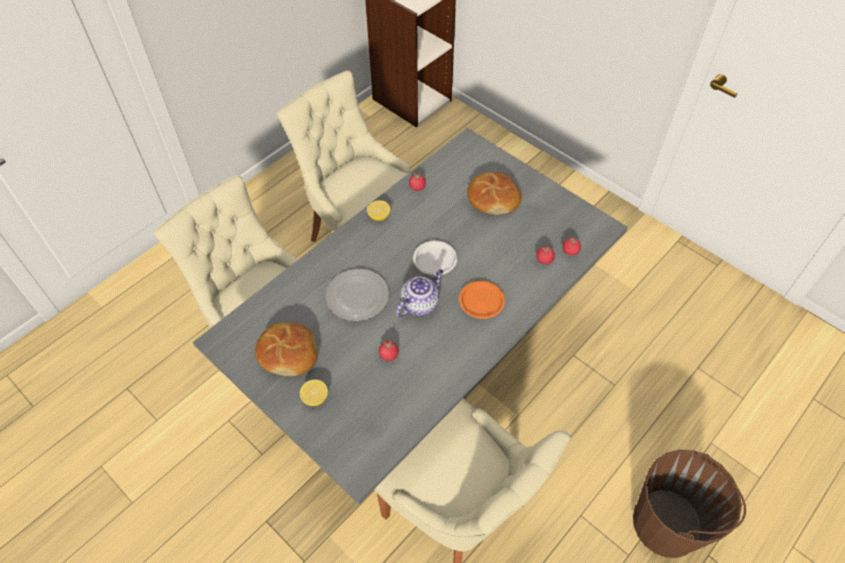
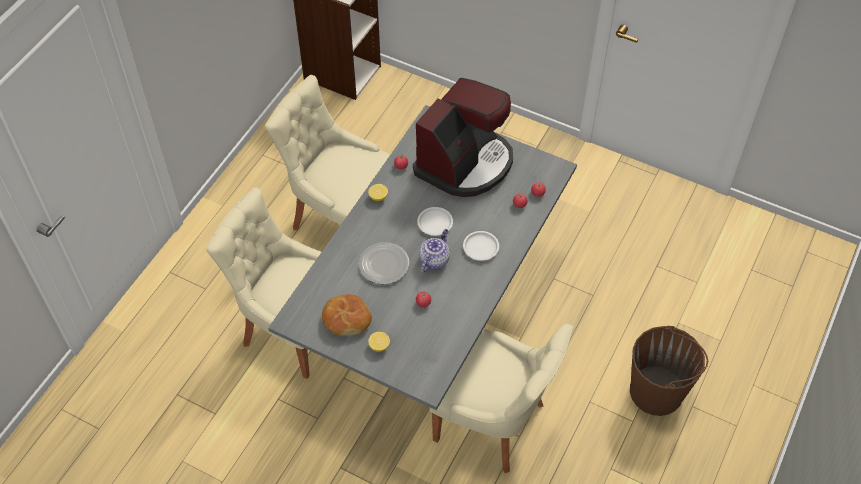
camera: 15 degrees left, 0 degrees up
orange plate [459,281,505,319] -> white plate [463,231,499,261]
bread [467,172,522,215] -> coffee machine [413,78,513,197]

